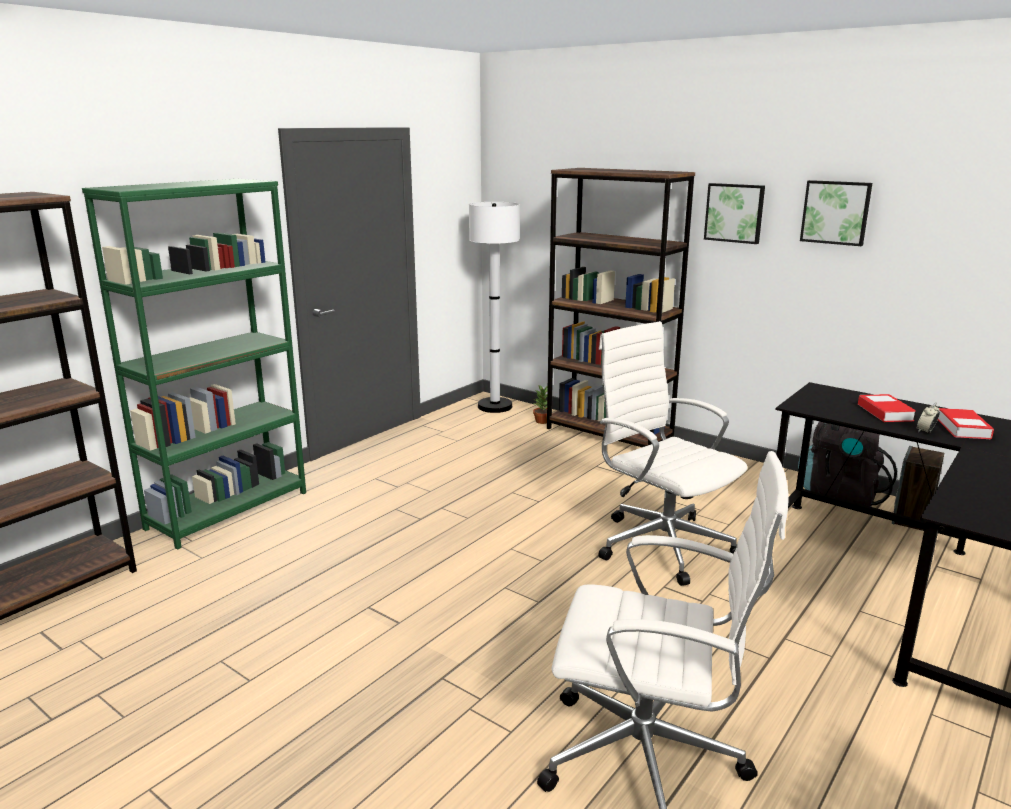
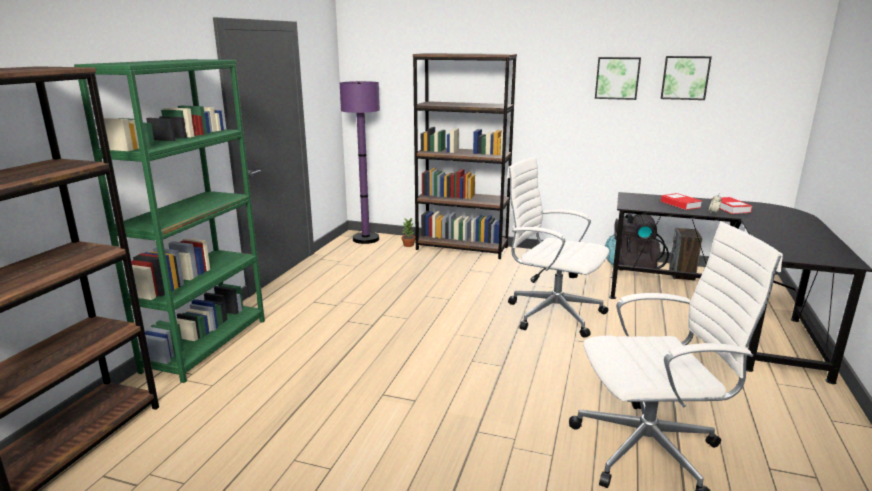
camera: 20 degrees left, 0 degrees up
white floor lamp [469,202,519,413] -> purple floor lamp [340,81,380,244]
picture [704,183,765,244] -> picture moved to [660,56,712,100]

